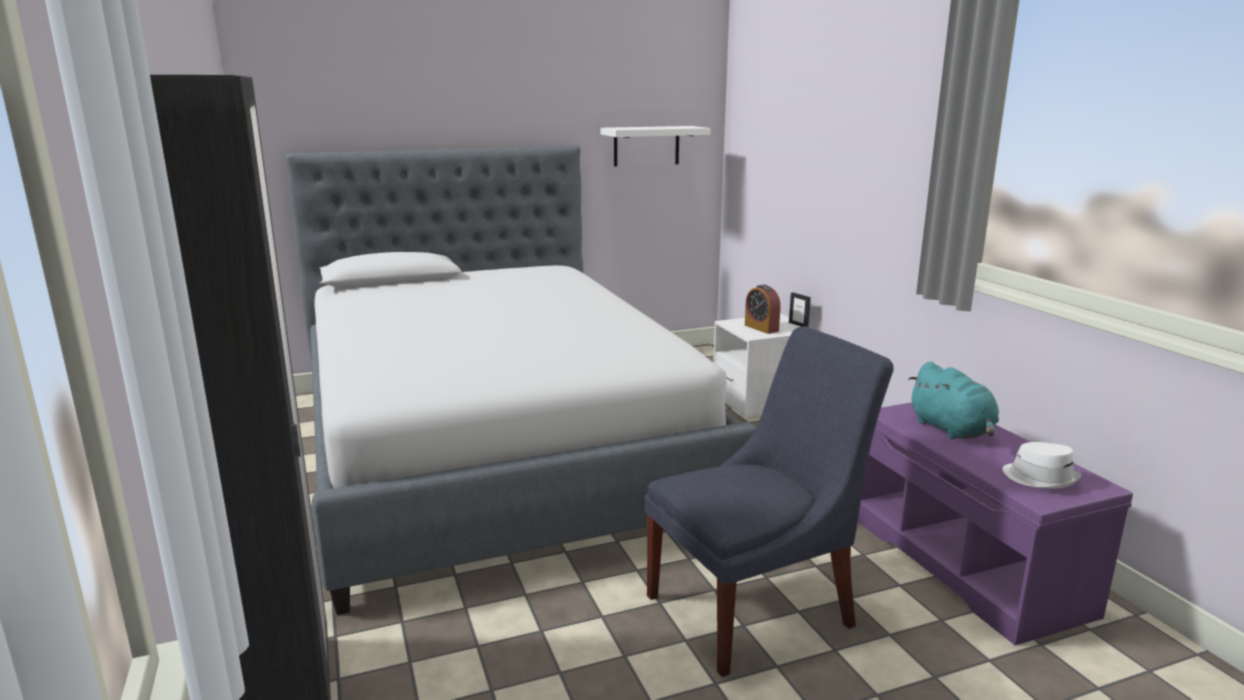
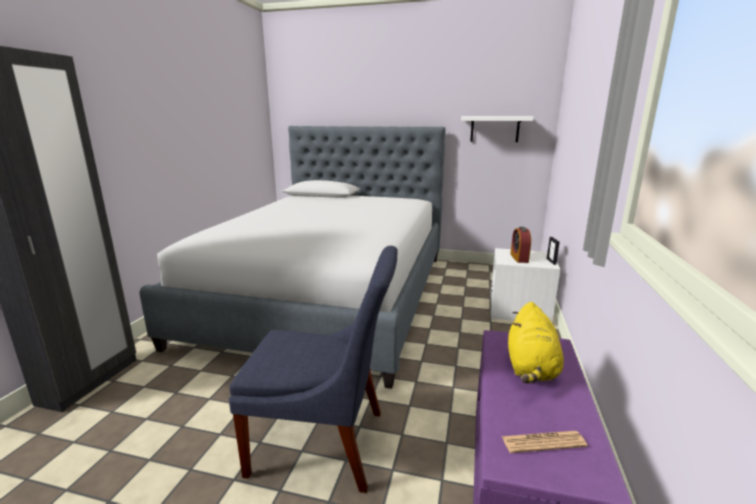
camera: 35 degrees right, 0 degrees up
turquoise plush toy [908,362,999,439] -> yellow plush toy [508,302,564,384]
white hat [1002,442,1081,489] -> newspaper [501,431,587,453]

